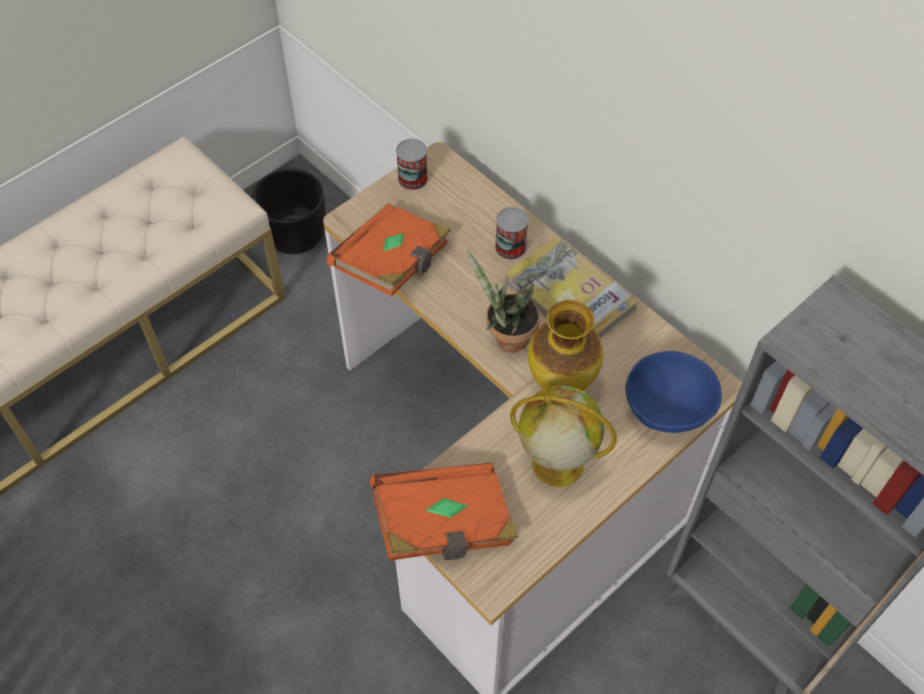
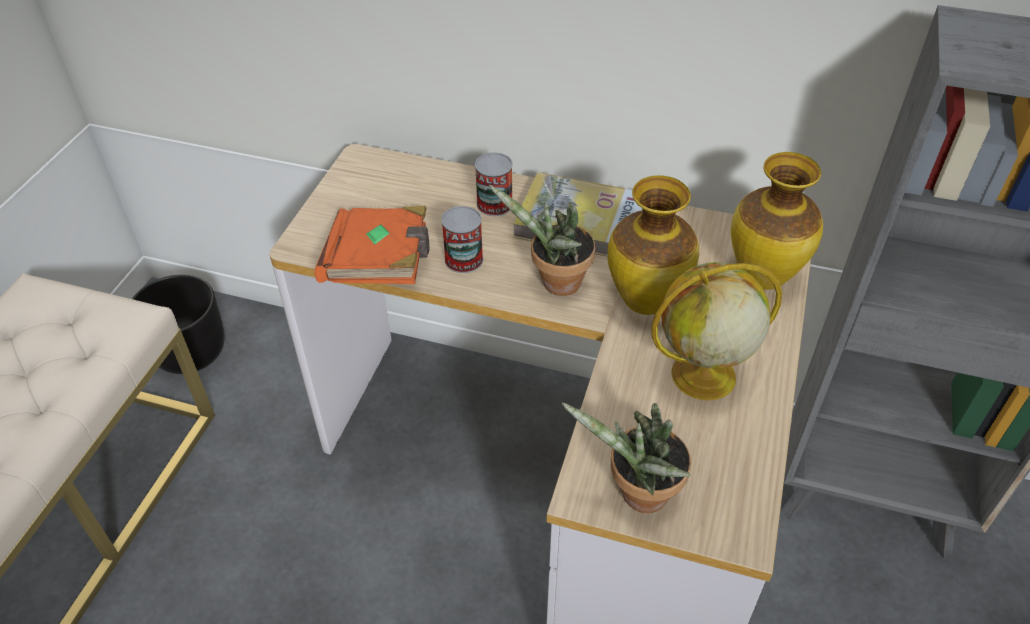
camera: 30 degrees left, 10 degrees down
orange book [370,463,518,561] -> potted plant [562,403,691,513]
can [396,139,428,190] -> can moved to [441,206,483,273]
blue bowl [626,351,722,433] -> vase [731,152,823,290]

